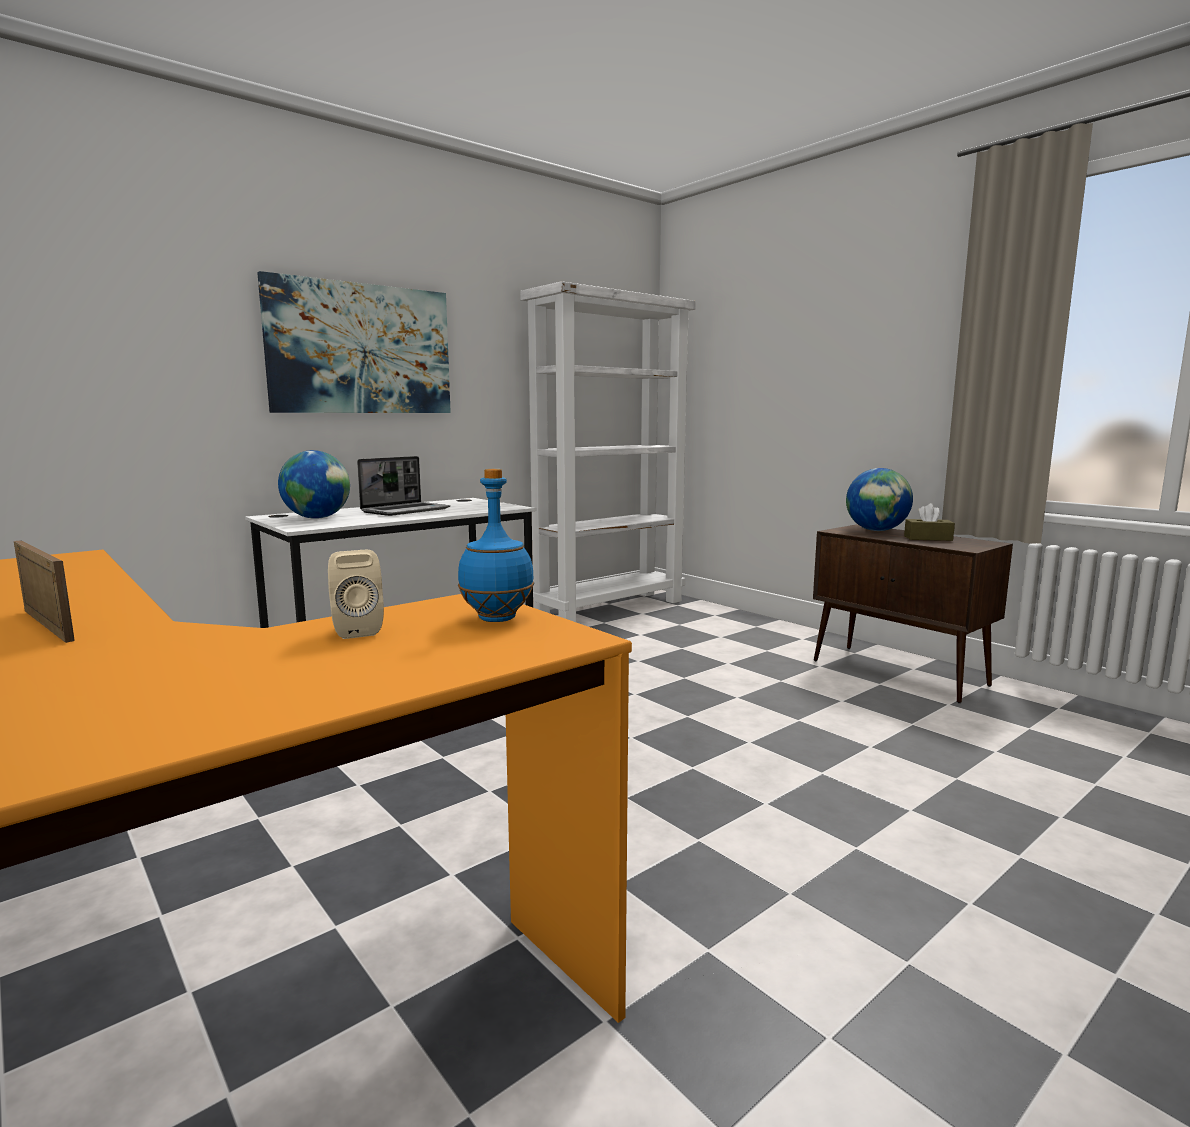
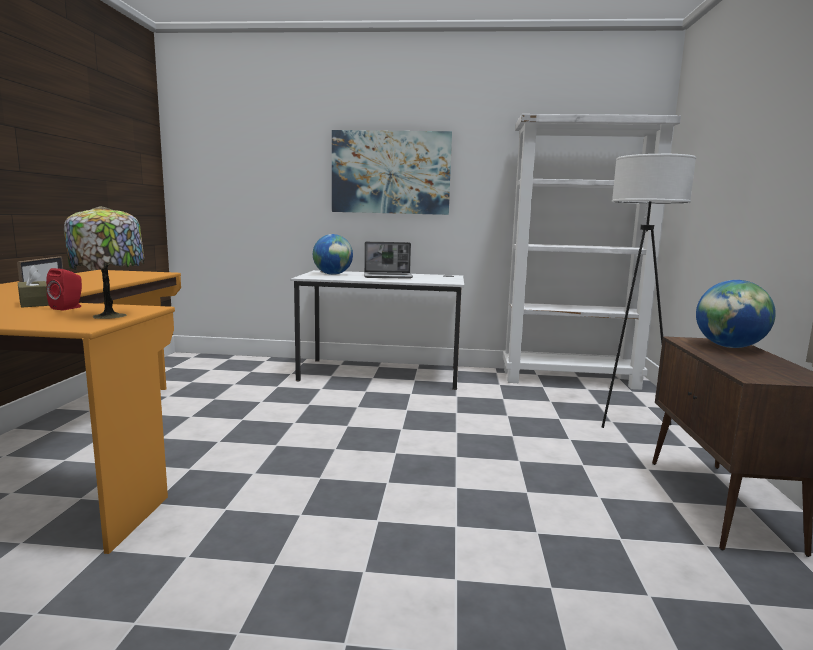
camera: 45 degrees right, 0 degrees up
beige speaker [328,550,384,639] -> red speaker [46,268,82,310]
blue bottle [458,469,534,622] -> table lamp [64,206,144,319]
brown tissue box [904,503,955,541] -> brown tissue box moved to [18,265,49,307]
none -> white floor lamp [602,154,696,428]

